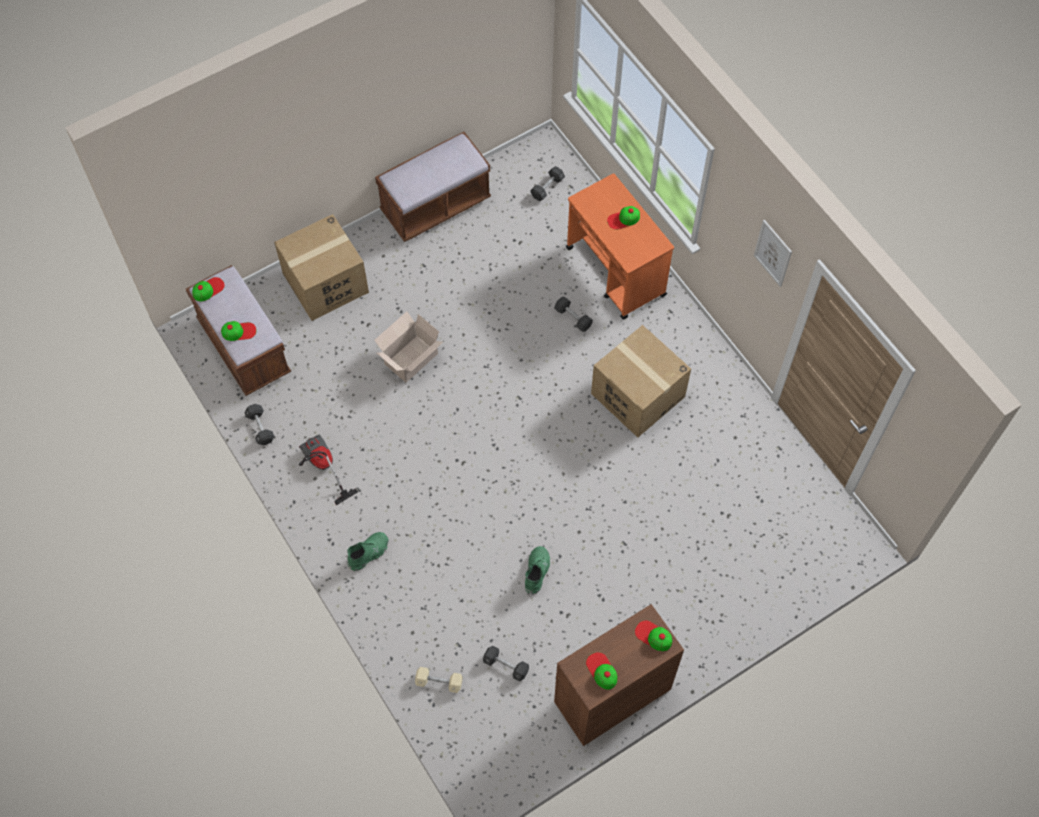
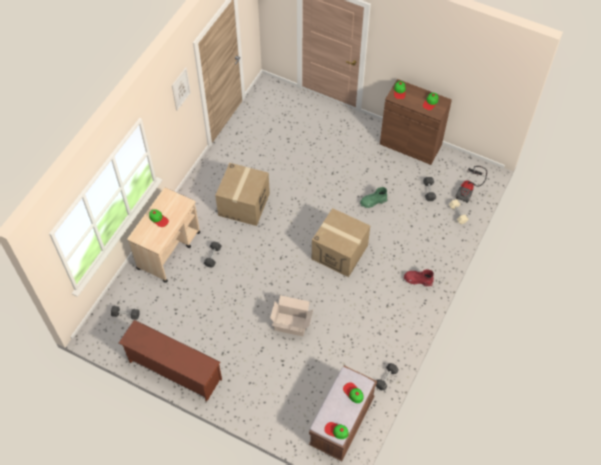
camera: 120 degrees left, 5 degrees down
cardboard box [274,214,369,321] -> cardboard box moved to [312,208,370,277]
vacuum cleaner [299,435,358,505] -> vacuum cleaner moved to [456,166,487,203]
green boot [347,532,389,571] -> red boot [404,269,434,287]
brown bench [375,132,491,242] -> brown shoe rack [119,320,222,401]
orange cart [566,173,674,320] -> beige cart [127,188,200,283]

